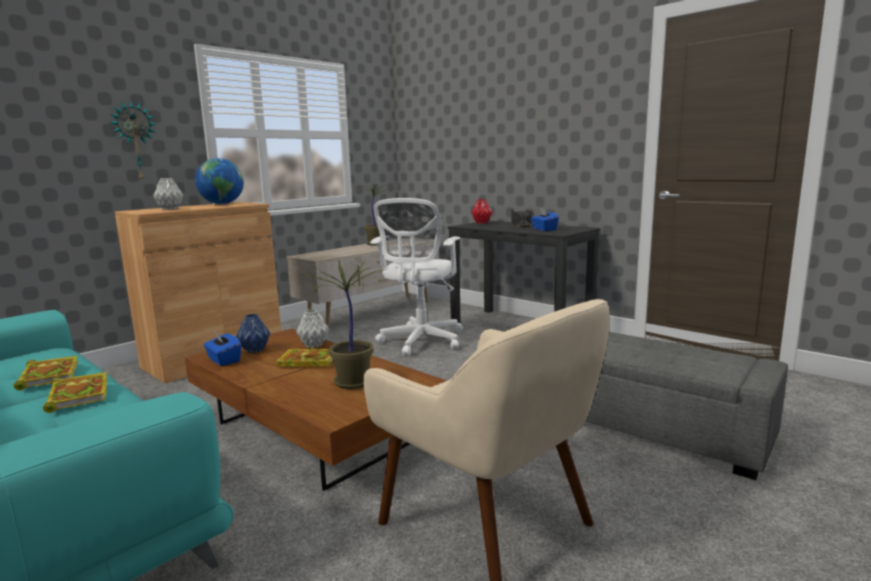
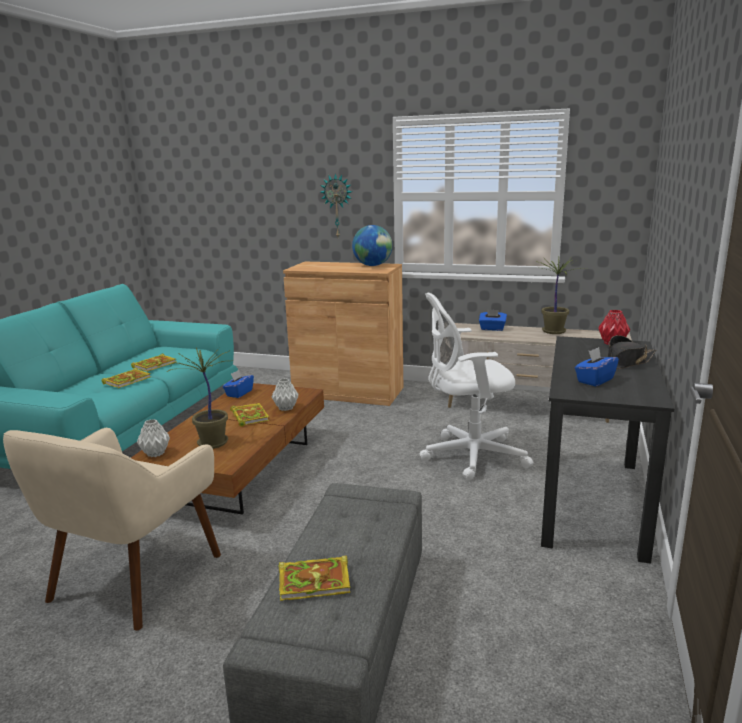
camera: 65 degrees right, 5 degrees up
grey vase [153,178,183,210] -> grey vase moved to [137,419,170,457]
blue vase [236,314,270,353] -> none
none -> book [279,556,350,601]
none -> blue tissue box [479,309,507,331]

